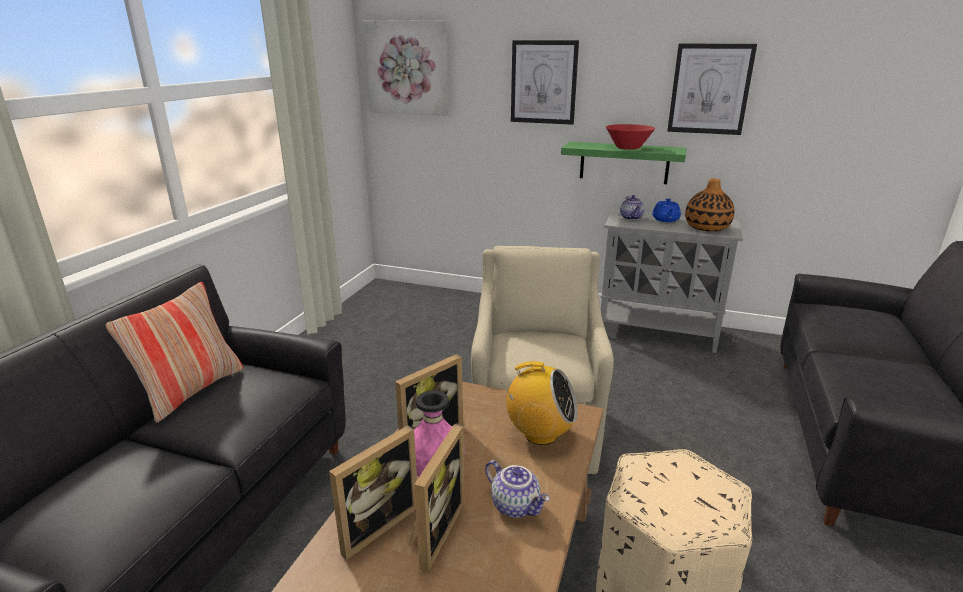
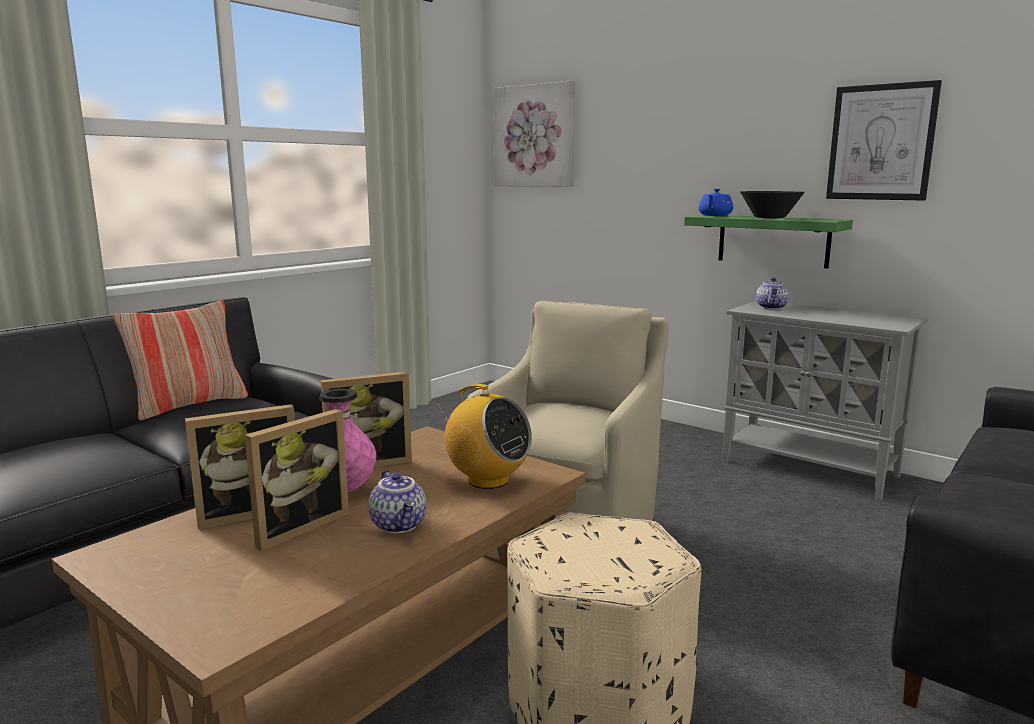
camera: 20 degrees right, 10 degrees down
picture [511,40,579,125] -> none
red bowl [606,124,655,150] -> black bowl [740,191,805,218]
blue teapot [652,199,681,222] -> blue teapot moved to [699,189,733,216]
vase [685,178,735,232] -> none

